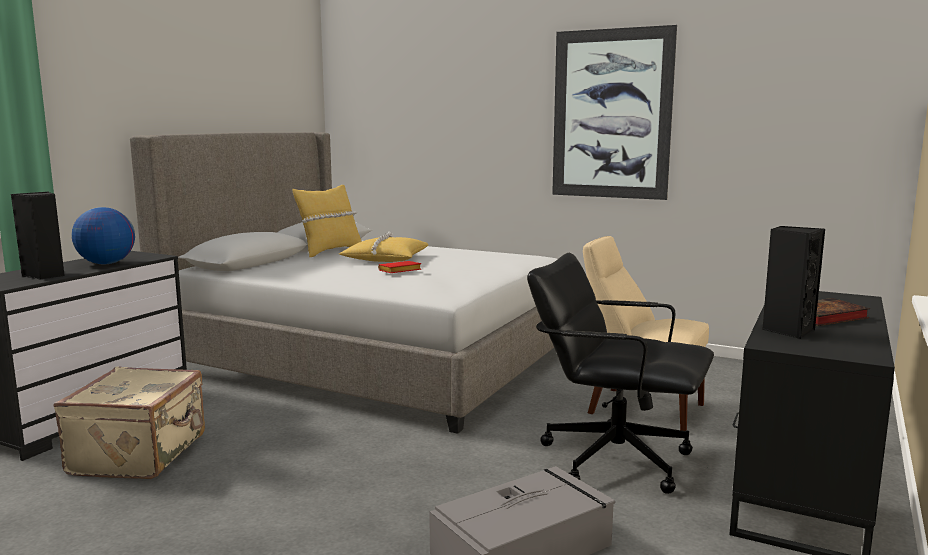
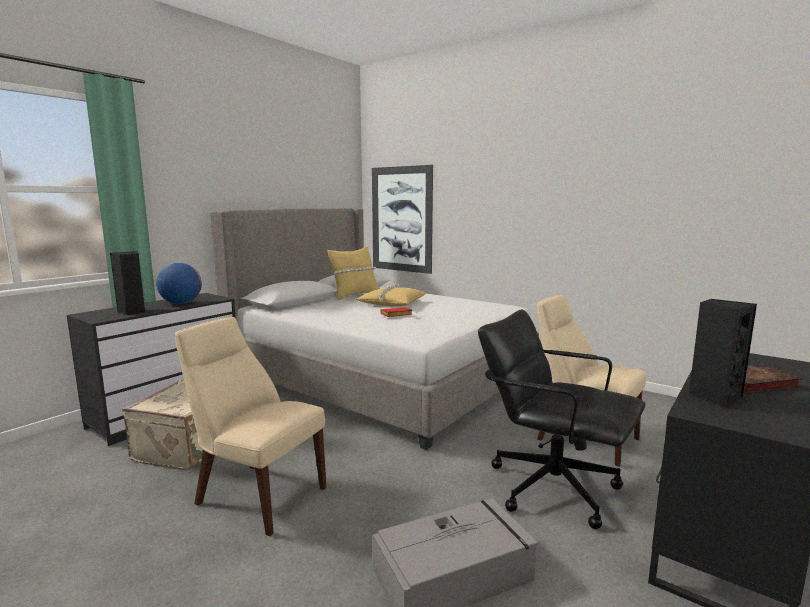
camera: 10 degrees right, 0 degrees up
picture [552,25,677,200] -> picture moved to [372,165,433,274]
none -> beige chair [175,317,327,536]

